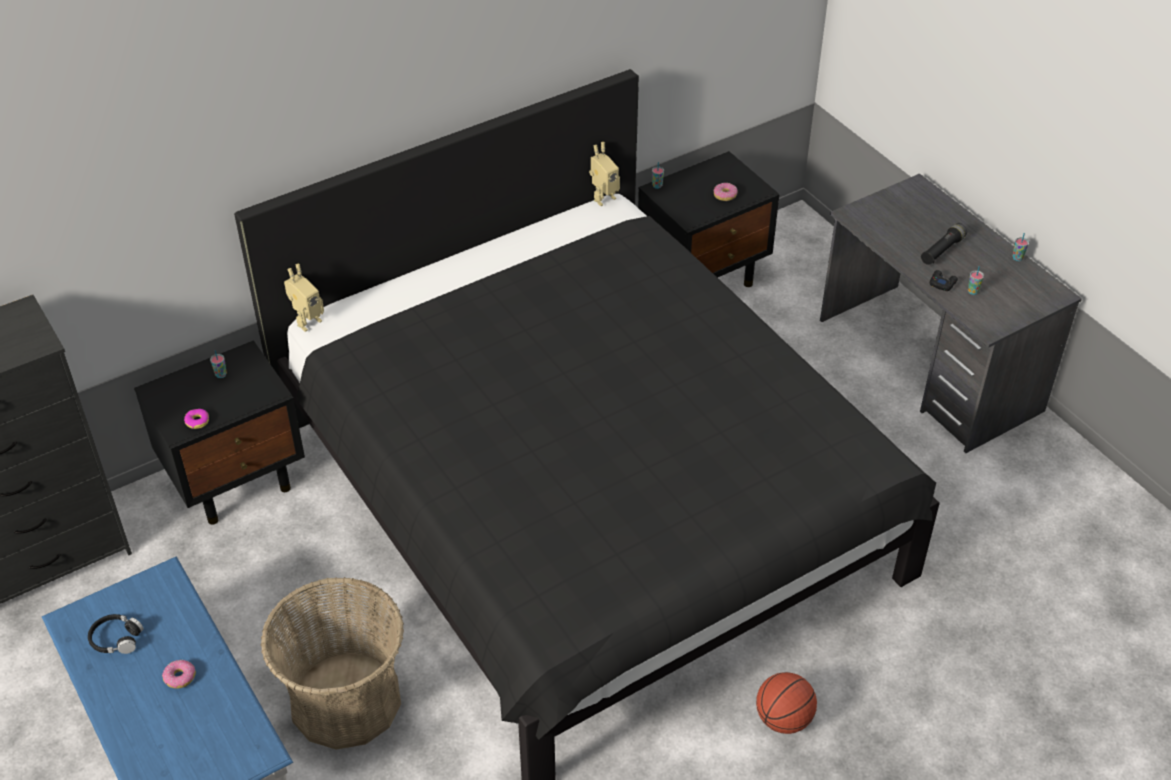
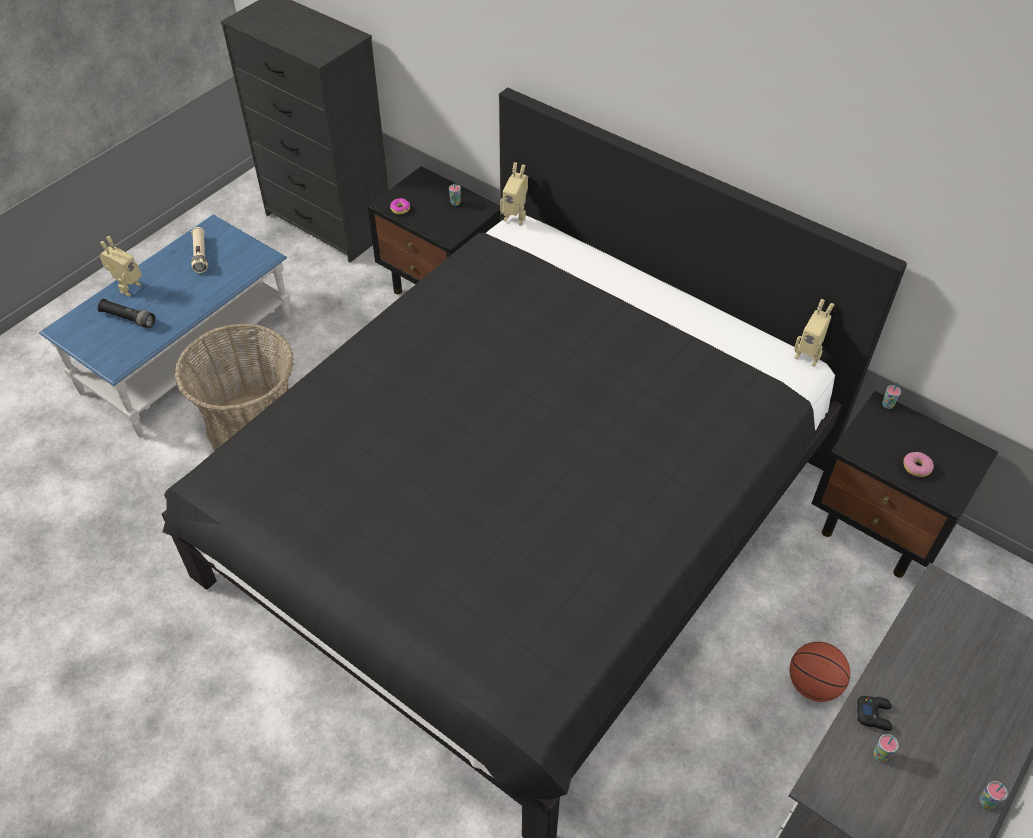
camera: 70 degrees right, 5 degrees up
black headphones [88,614,144,654] -> beige flashlight [191,227,208,273]
donut [162,660,196,689] -> none
basketball [756,672,817,734] -> basketball moved to [789,642,850,702]
black flashlight [921,223,967,265] -> black flashlight moved to [97,299,155,328]
none -> toy robot [99,236,141,296]

